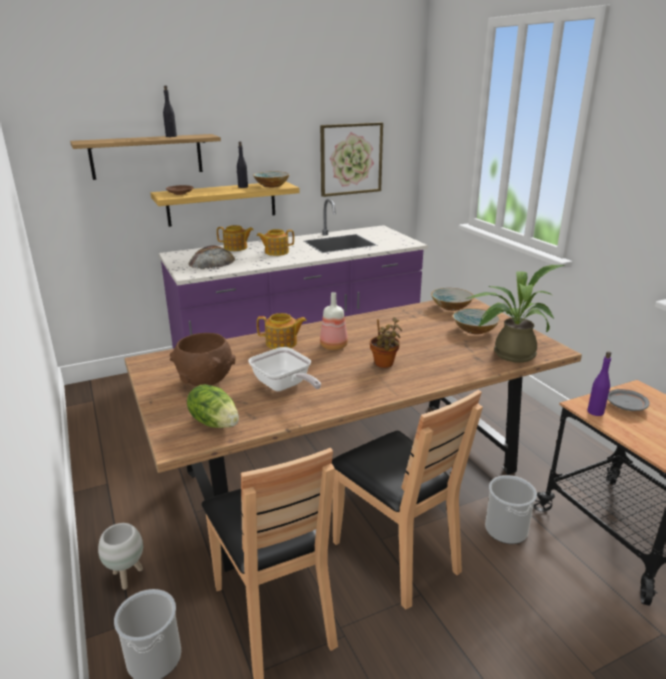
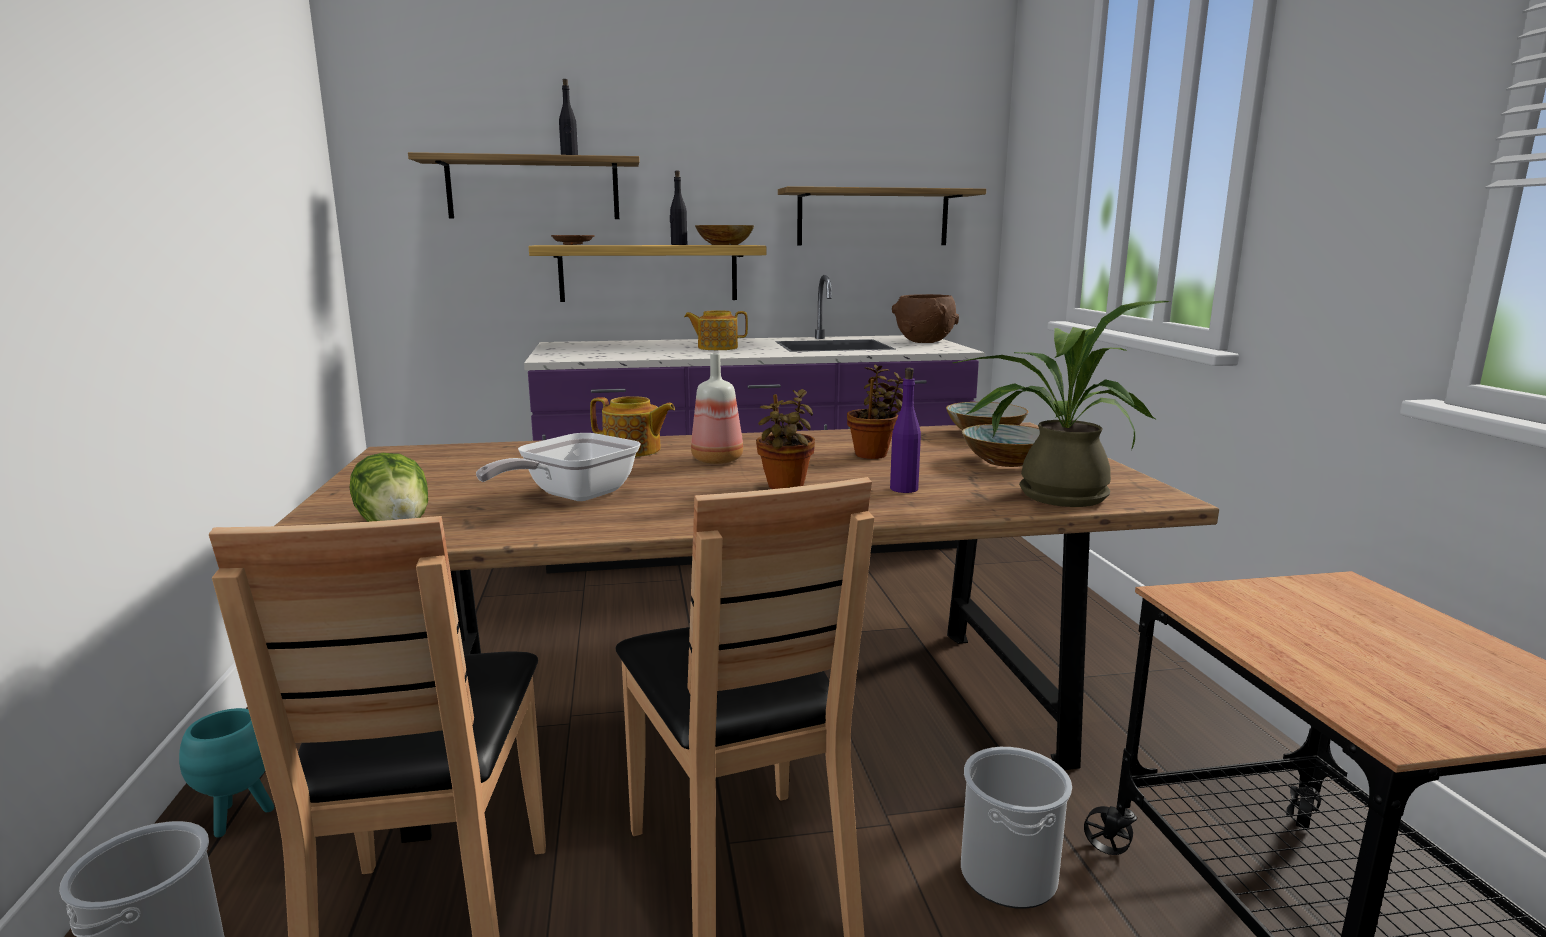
camera: 15 degrees right, 10 degrees down
white planter [98,523,143,590] -> turquoise planter [179,708,274,837]
brown bowl [170,333,236,386] -> brown bowl moved to [892,294,959,343]
bread [189,245,235,269] -> none
teapot [217,225,254,251] -> none
frying pan [248,347,321,391] -> frying pan turned 60 degrees clockwise [476,433,641,501]
picture [320,122,383,197] -> shelf [778,186,986,245]
purple bottle [587,351,611,416] -> purple bottle moved to [890,368,921,493]
grey plate [608,389,650,411] -> none
none -> potted plant [847,365,903,459]

